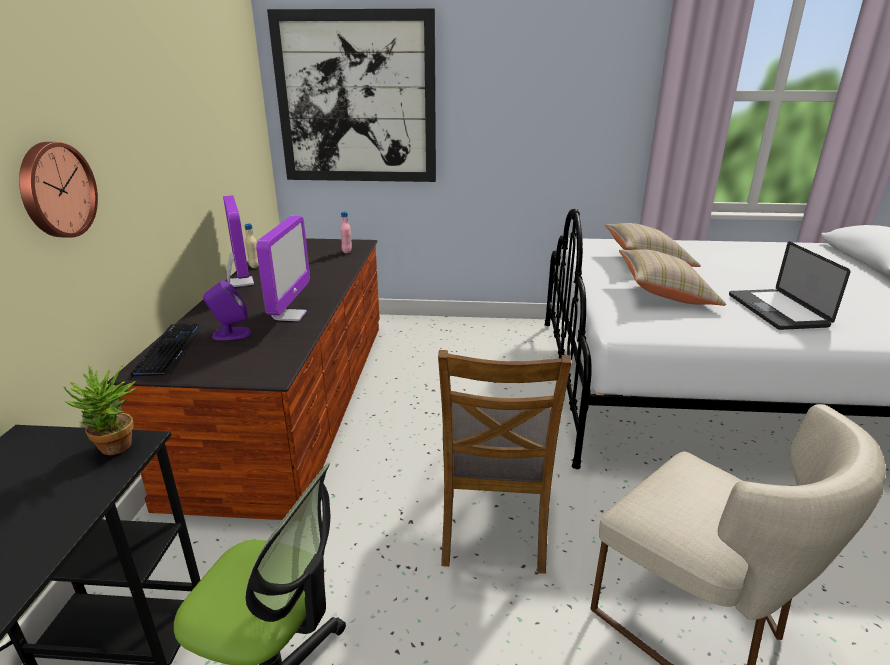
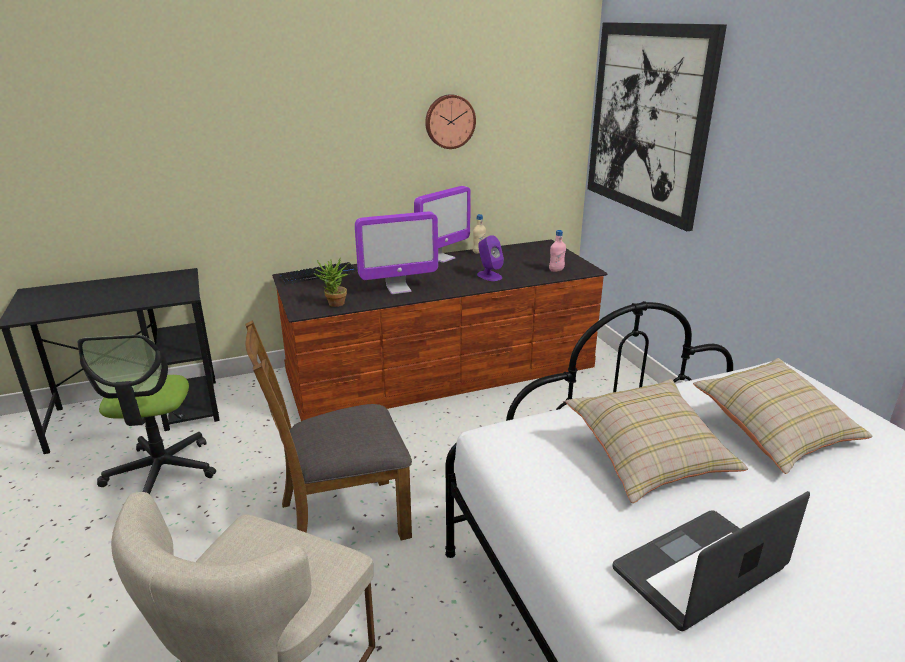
camera: 65 degrees right, 0 degrees up
wall clock [19,142,98,238] -> wall clock moved to [425,94,476,149]
potted plant [64,364,137,455] -> potted plant moved to [314,257,350,307]
purple speaker [203,280,251,340] -> purple speaker moved to [477,235,504,281]

